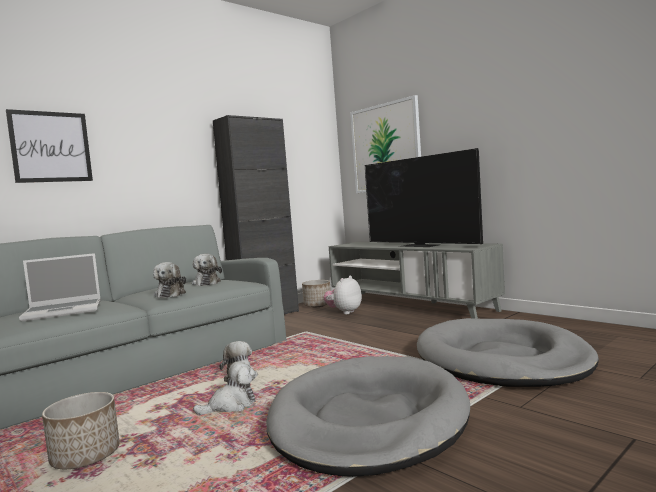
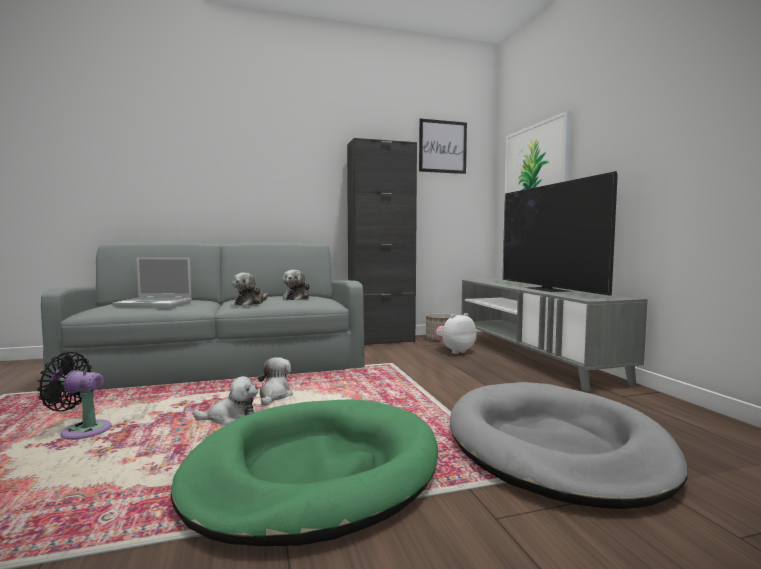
camera: 25 degrees right, 0 degrees up
picture [6,109,93,183] -> picture moved to [419,119,467,174]
planter [42,392,120,469] -> black fan [37,352,112,439]
grey dog bed [266,356,470,477] -> green dog bed [171,400,438,546]

